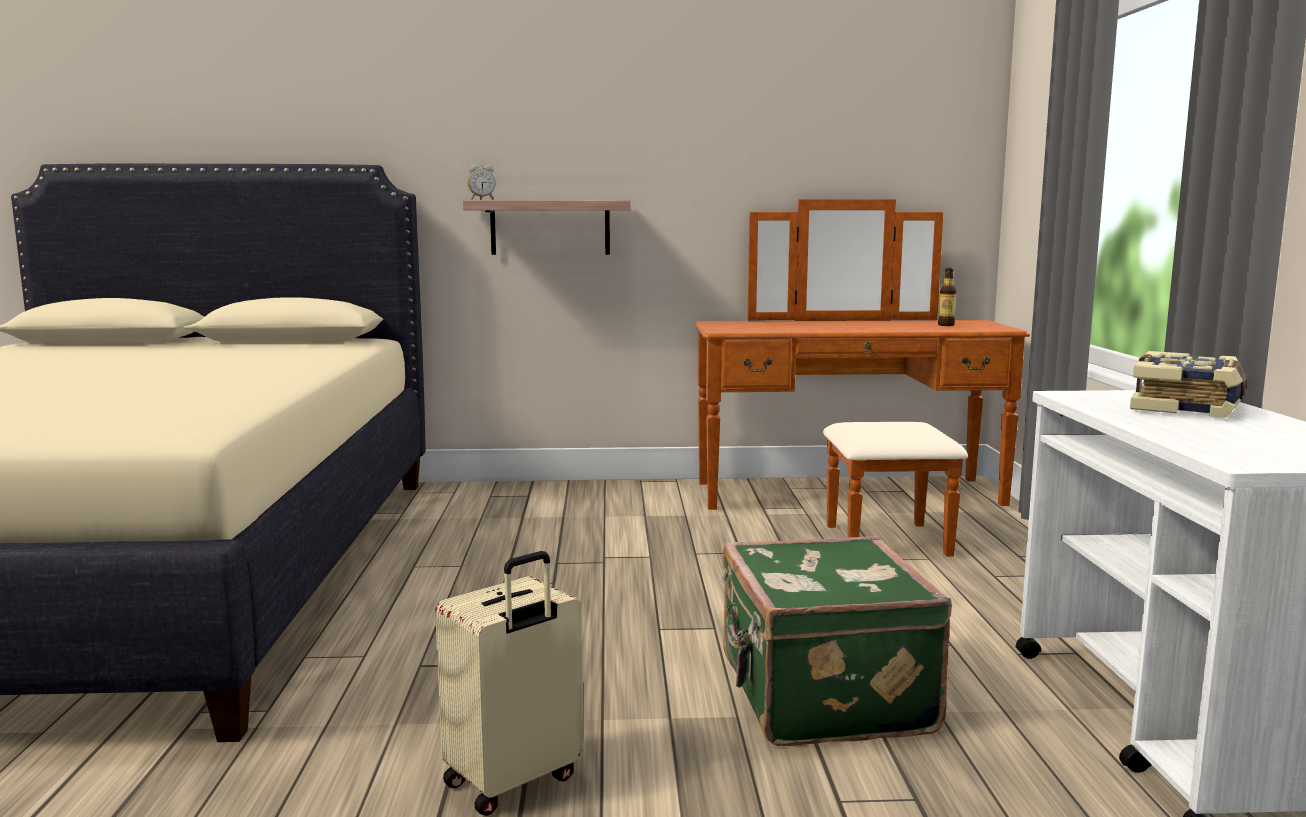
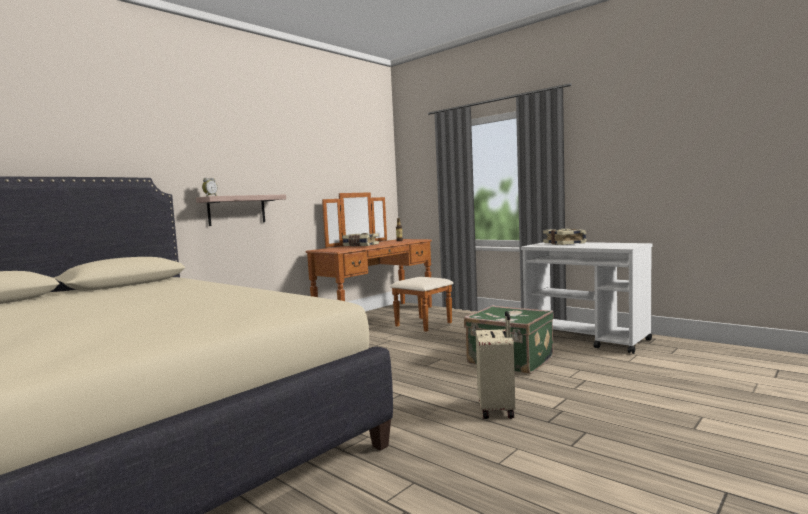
camera: 45 degrees left, 5 degrees down
none -> book [342,233,379,247]

